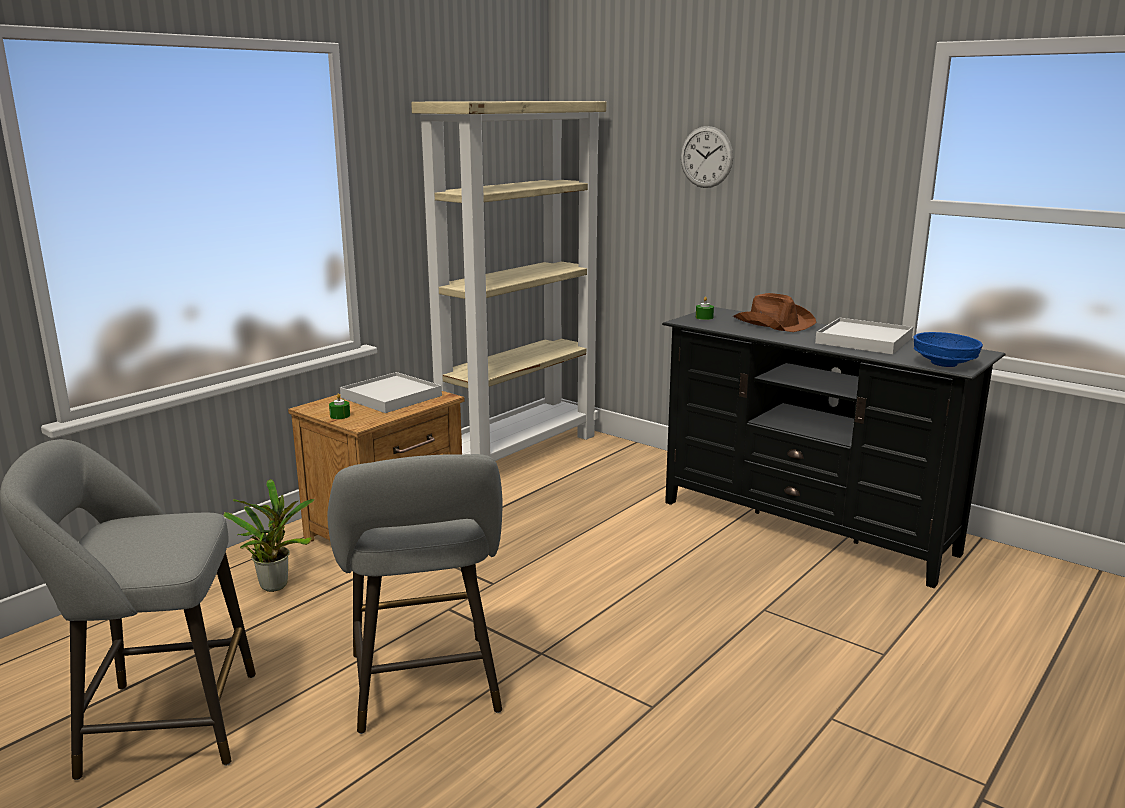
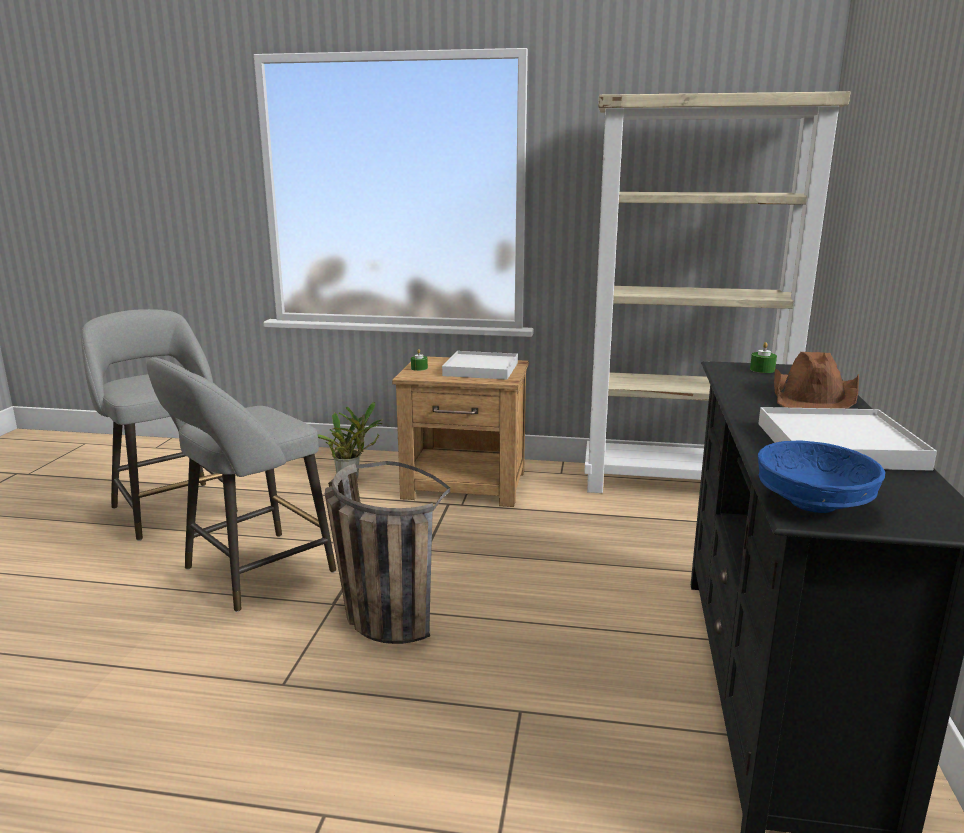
camera: 60 degrees right, 0 degrees up
wall clock [681,126,733,188] -> none
none -> basket [325,461,450,644]

